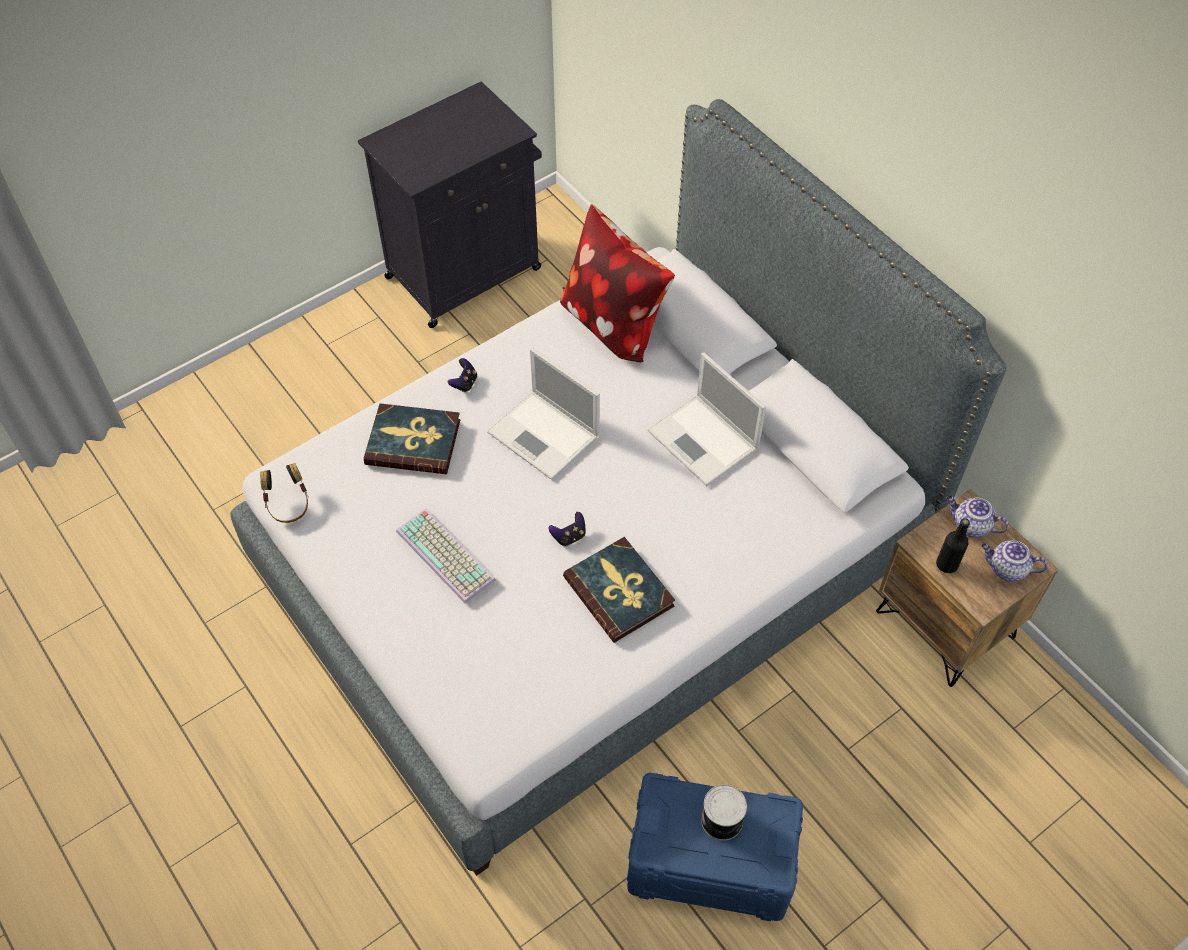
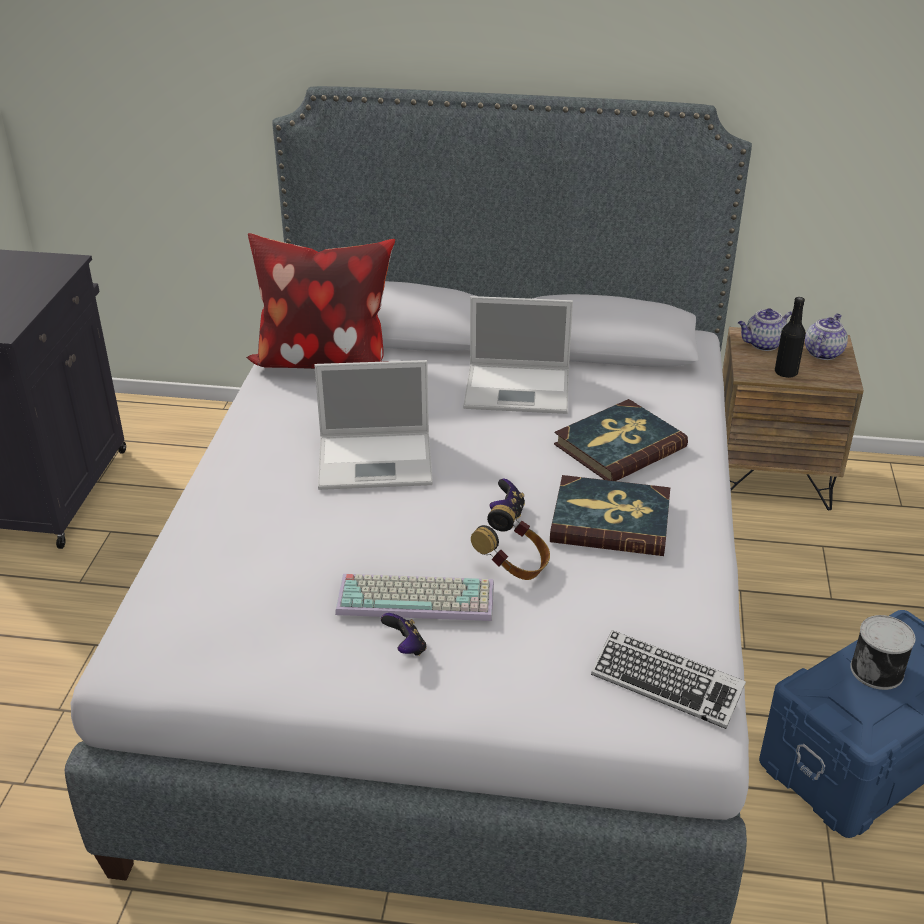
camera: 45 degrees left, 20 degrees down
headphones [260,463,308,523] -> headphones moved to [471,505,550,580]
book [364,403,460,474] -> book moved to [554,399,688,481]
game controller [448,358,477,392] -> game controller moved to [381,613,427,656]
teapot [981,540,1048,582] -> teapot turned 150 degrees clockwise [805,314,848,360]
none -> keyboard [591,630,746,729]

